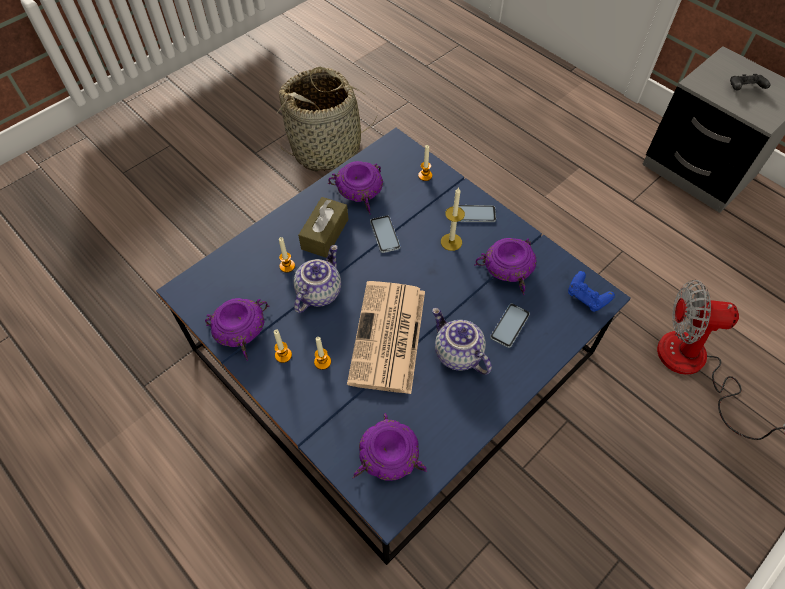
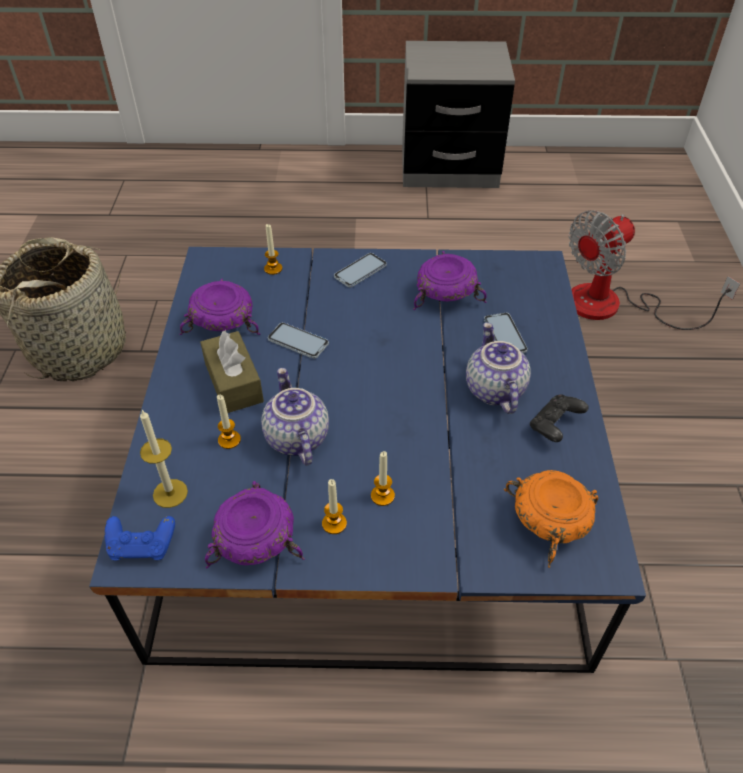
camera: 45 degrees left, 10 degrees down
newspaper [347,281,425,394] -> none
purple bowl [352,413,427,481] -> orange bowl [504,470,599,568]
teapot [432,308,492,375] -> teapot turned 75 degrees clockwise [466,322,531,414]
candle [441,187,465,251] -> candle moved to [140,410,188,508]
blue game controller [568,271,615,312] -> blue game controller moved to [105,516,175,560]
black game controller [730,74,770,91] -> black game controller moved to [530,394,589,442]

